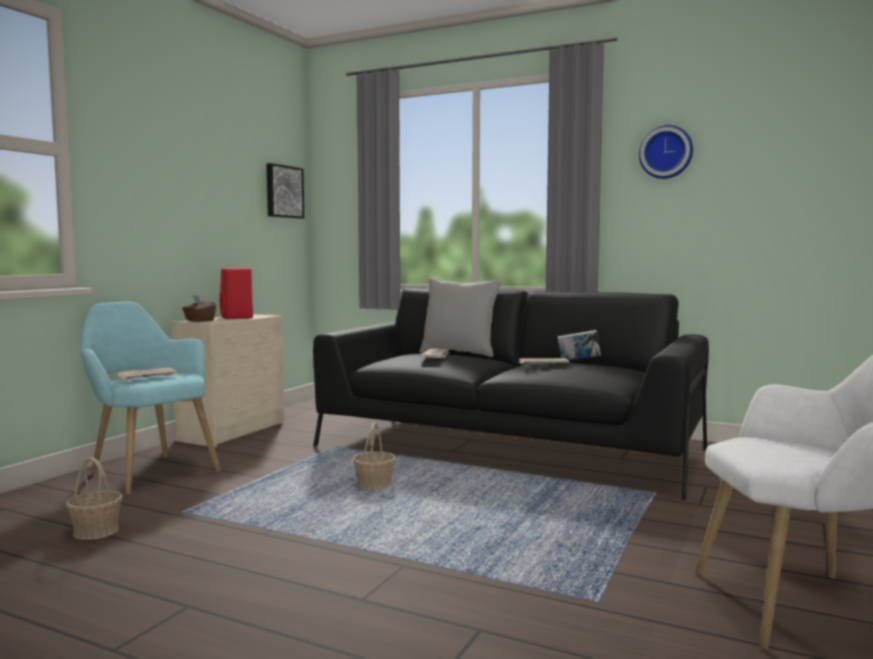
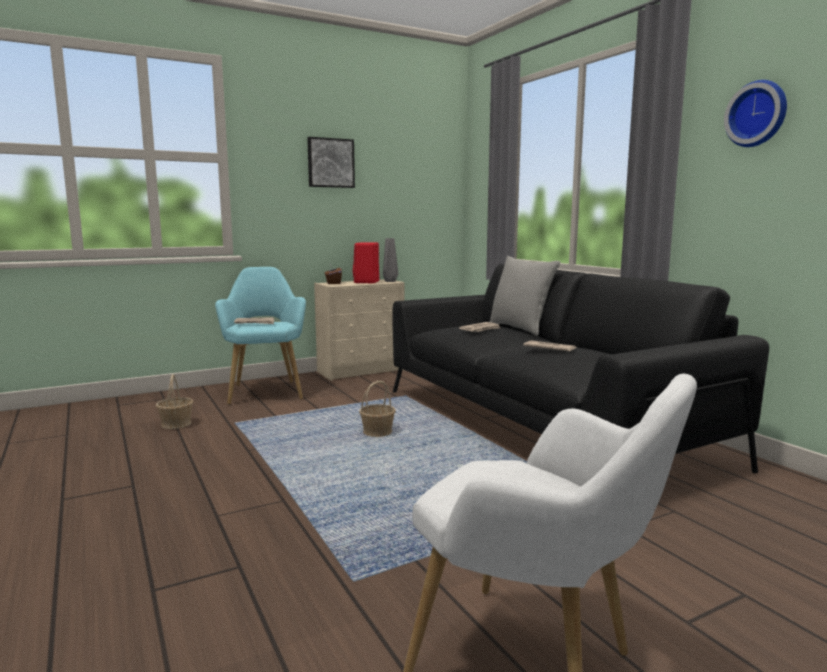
camera: 35 degrees right, 5 degrees up
picture [267,163,304,218] -> picture moved to [307,137,355,188]
book [558,330,601,360] -> none
none -> grey vase [383,238,398,282]

